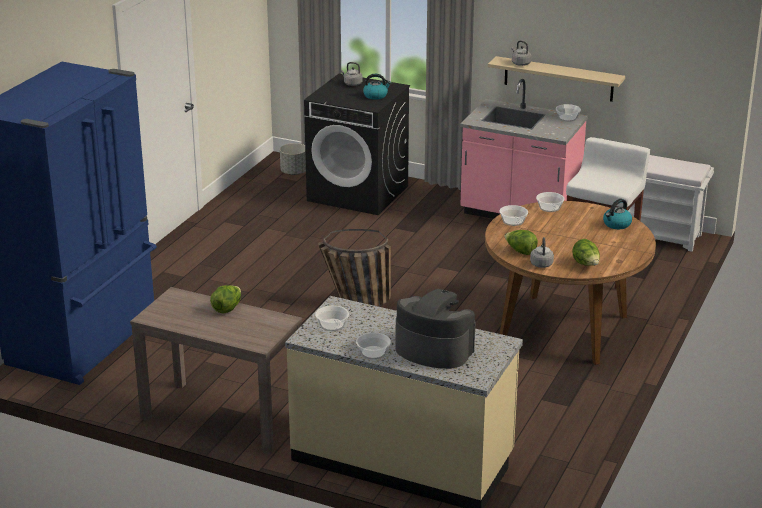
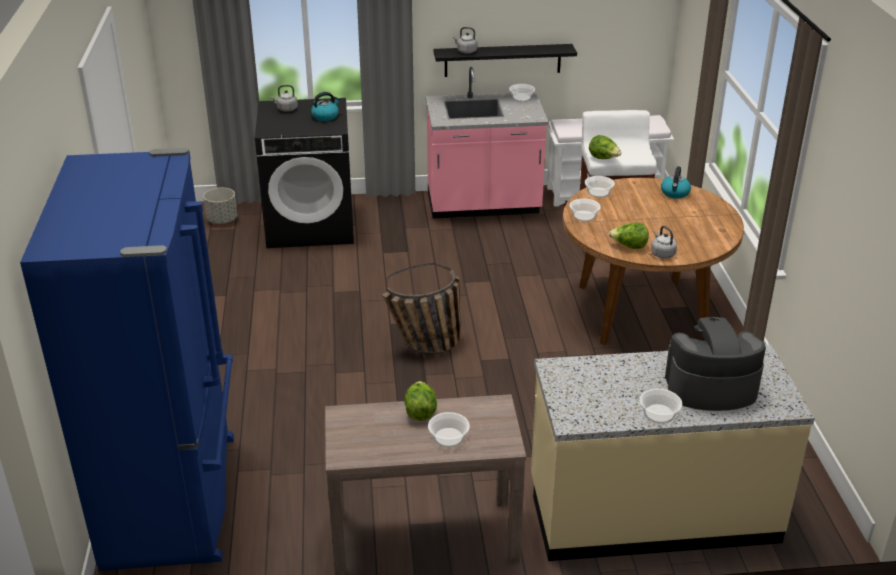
camera: 30 degrees left, 5 degrees up
bowl [315,306,349,331] -> bowl moved to [428,412,470,448]
beige shelf [488,56,625,102] -> black shelf [434,44,577,77]
lettuce [572,239,600,266] -> lettuce moved to [589,135,621,159]

